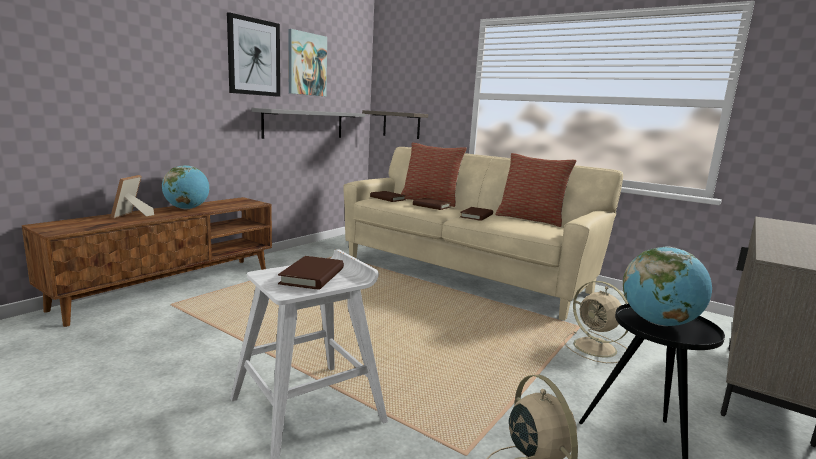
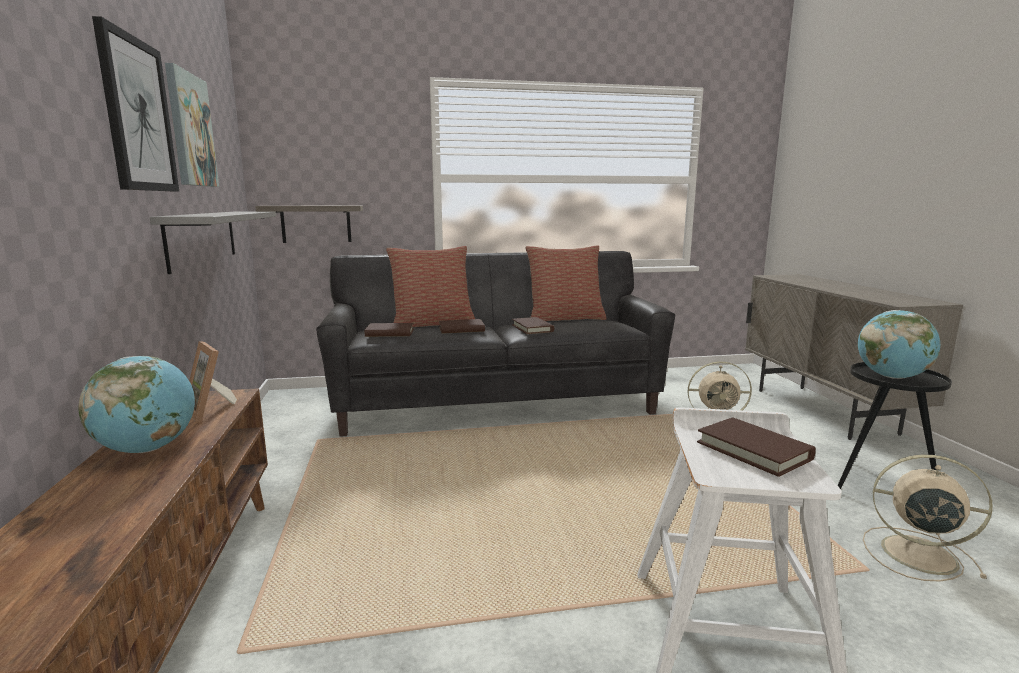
camera: 45 degrees left, 0 degrees up
picture frame [110,175,154,218] -> picture frame moved to [189,341,237,422]
beige sofa [343,147,623,321] -> black sofa [316,251,675,437]

